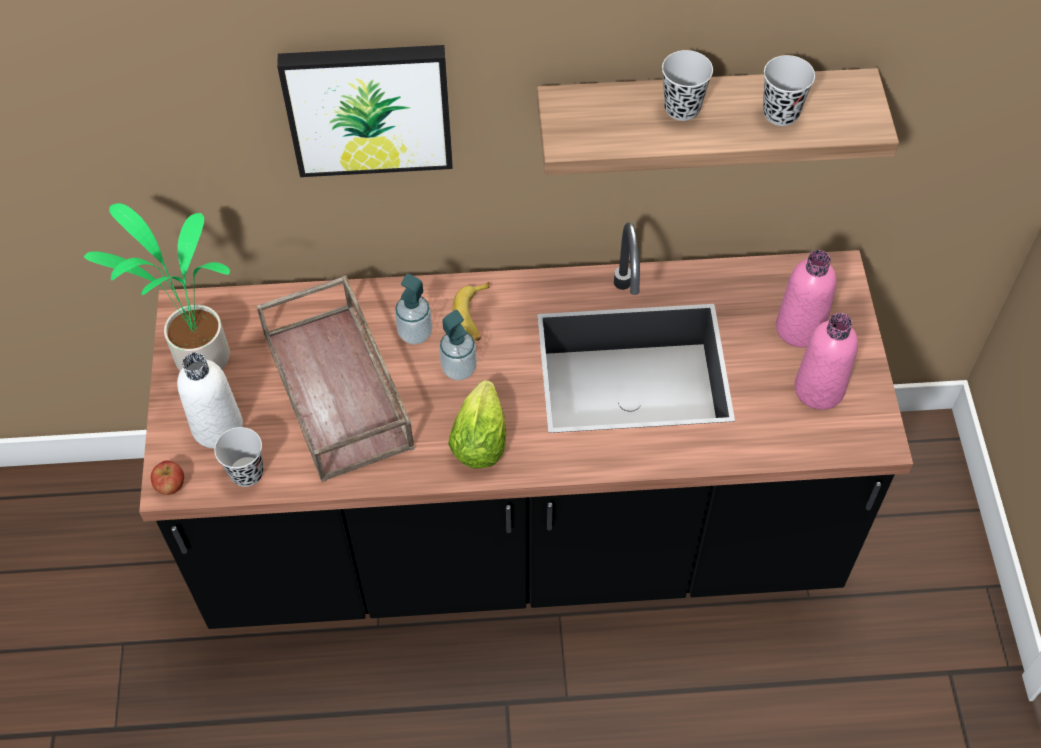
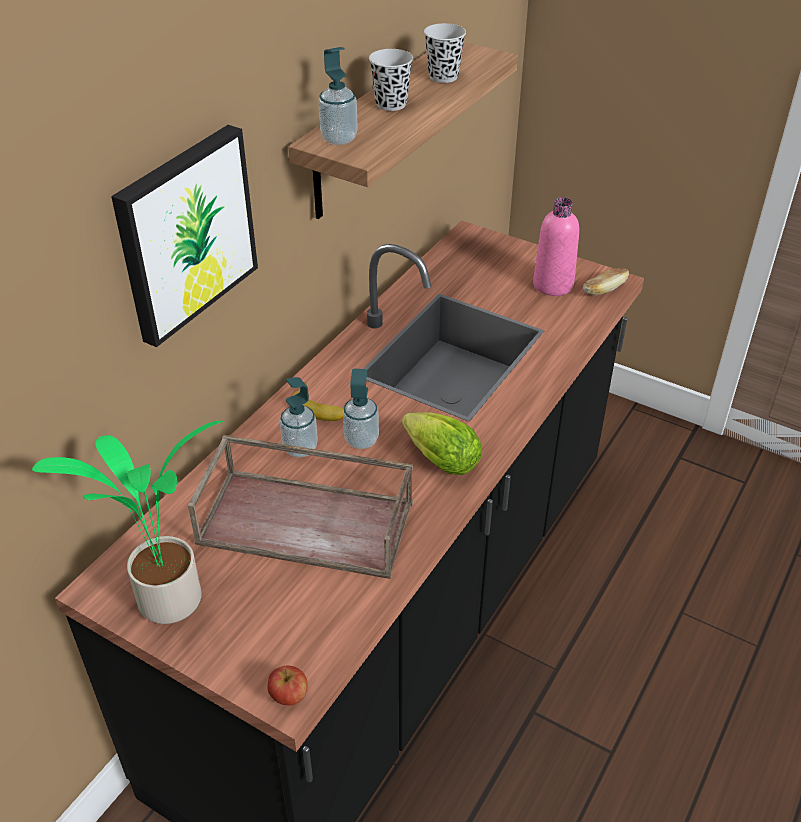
camera: 55 degrees left, 15 degrees down
white bottle [177,353,243,449] -> none
black cup [214,427,264,487] -> none
pink bottle [776,250,837,348] -> none
none -> soap dispenser [319,47,358,145]
none -> bread [583,268,629,295]

